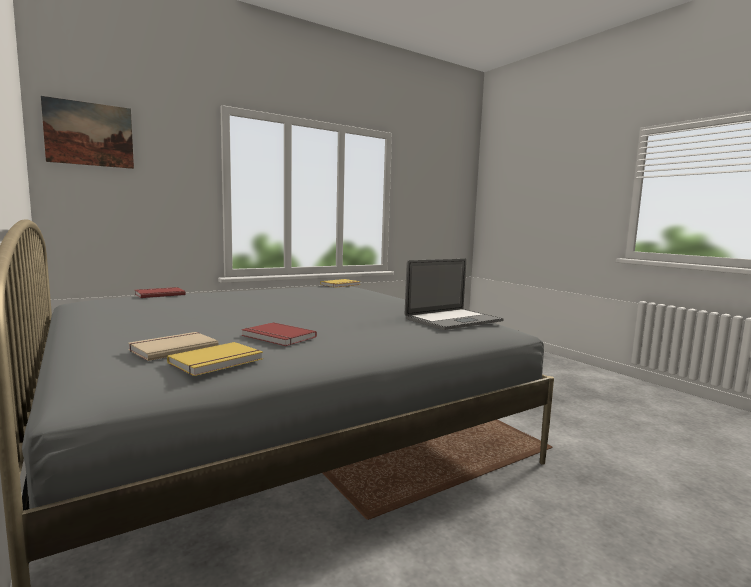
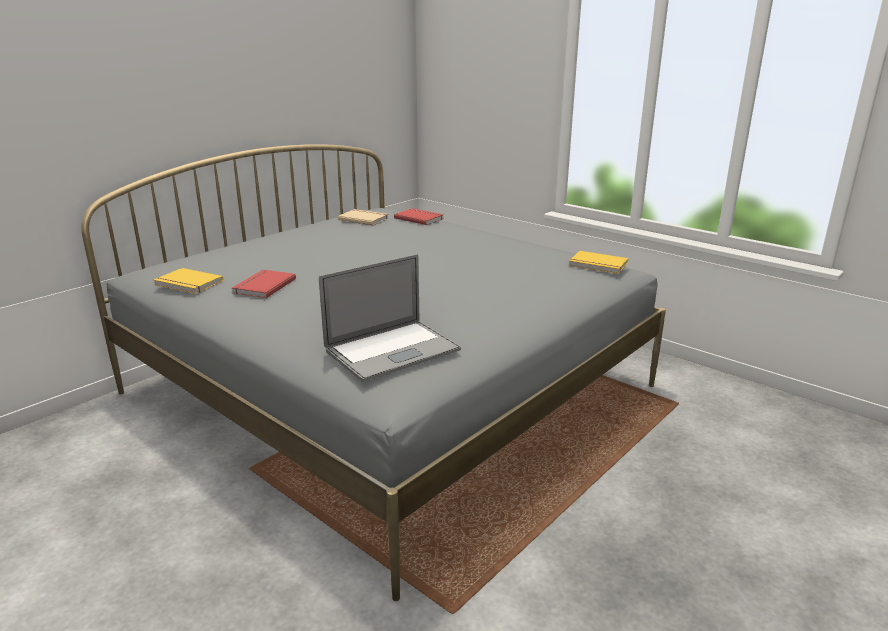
camera: 75 degrees right, 15 degrees up
picture [41,96,134,169] -> none
beige book [128,332,219,361] -> beige book moved to [338,209,388,225]
laptop [405,259,503,330] -> laptop turned 75 degrees counterclockwise [319,254,461,382]

